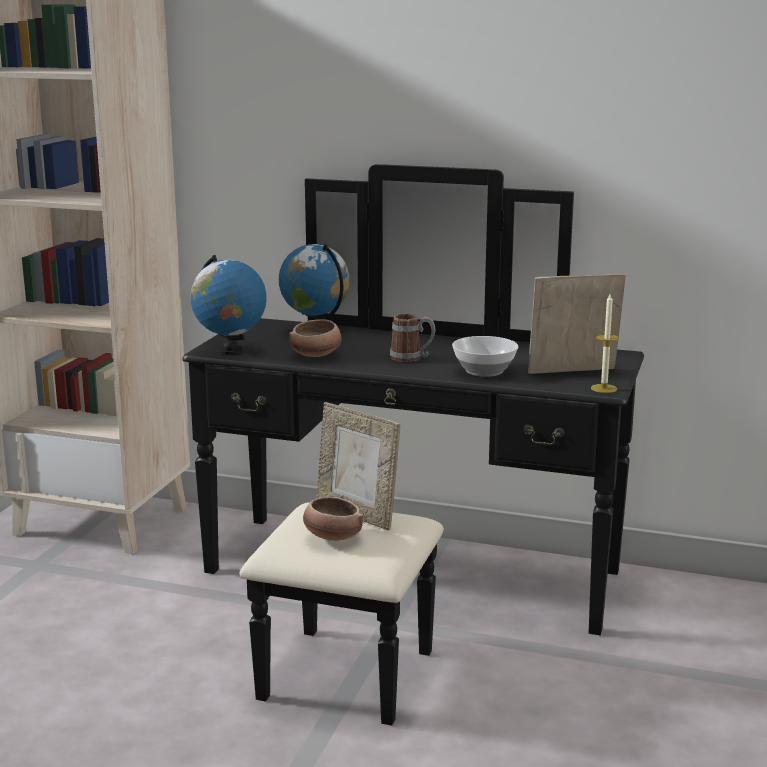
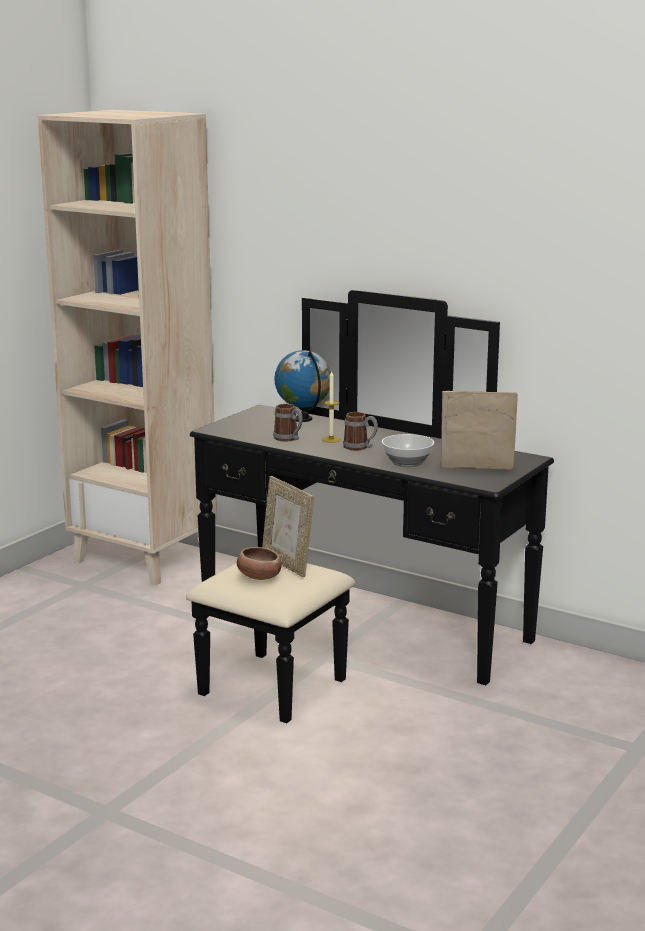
camera: 15 degrees right, 0 degrees up
globe [190,255,267,355] -> none
bowl [289,319,342,357] -> mug [273,404,303,442]
candle [591,294,619,393] -> candle moved to [322,371,341,443]

